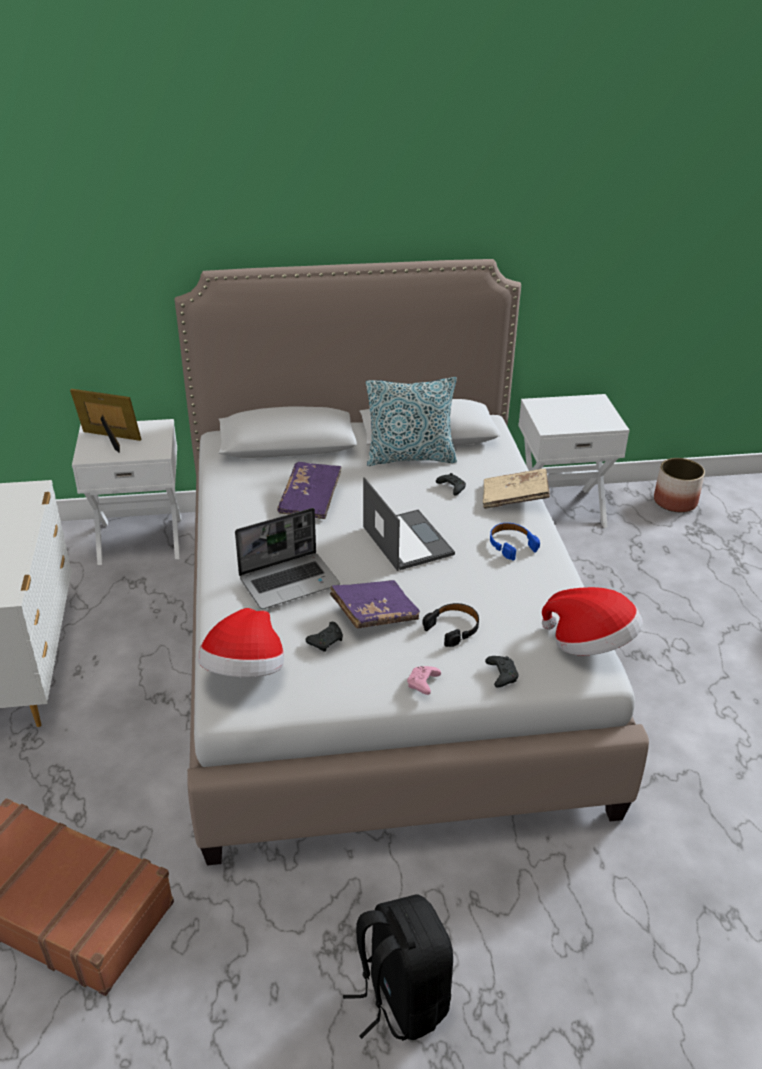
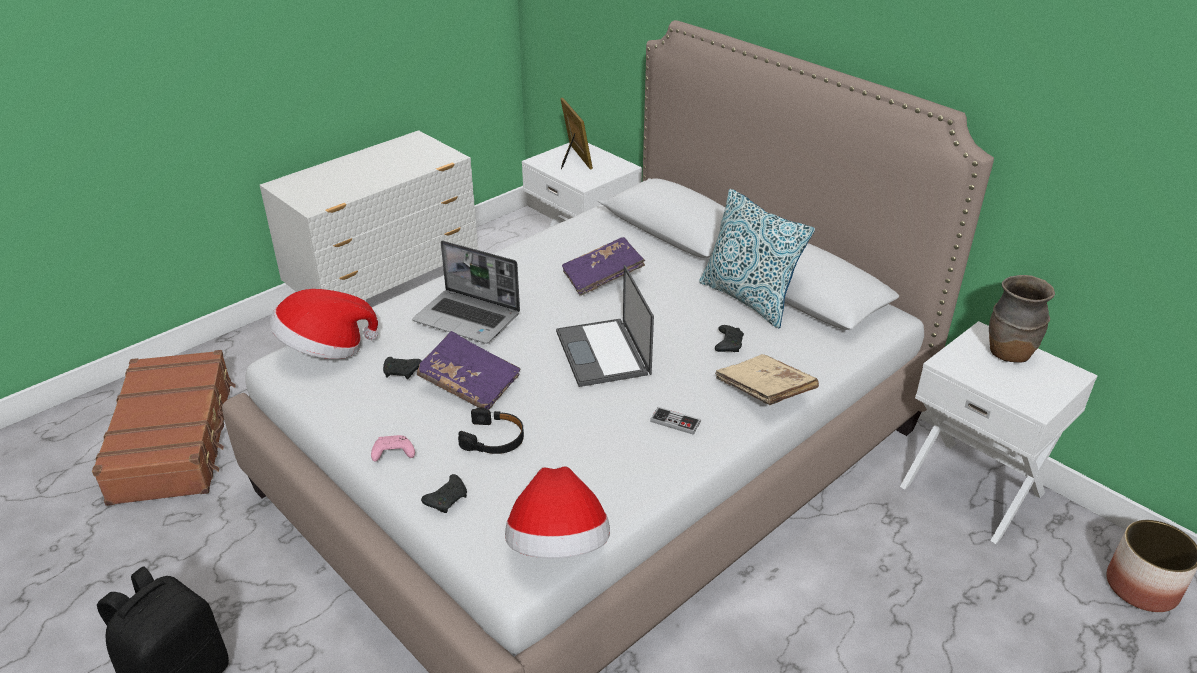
camera: 55 degrees right, 0 degrees up
laptop [363,477,455,571] -> laptop turned 135 degrees clockwise [556,265,654,387]
blue headphones [490,523,540,560] -> game controller [650,407,701,435]
none -> brown vase [989,275,1055,363]

